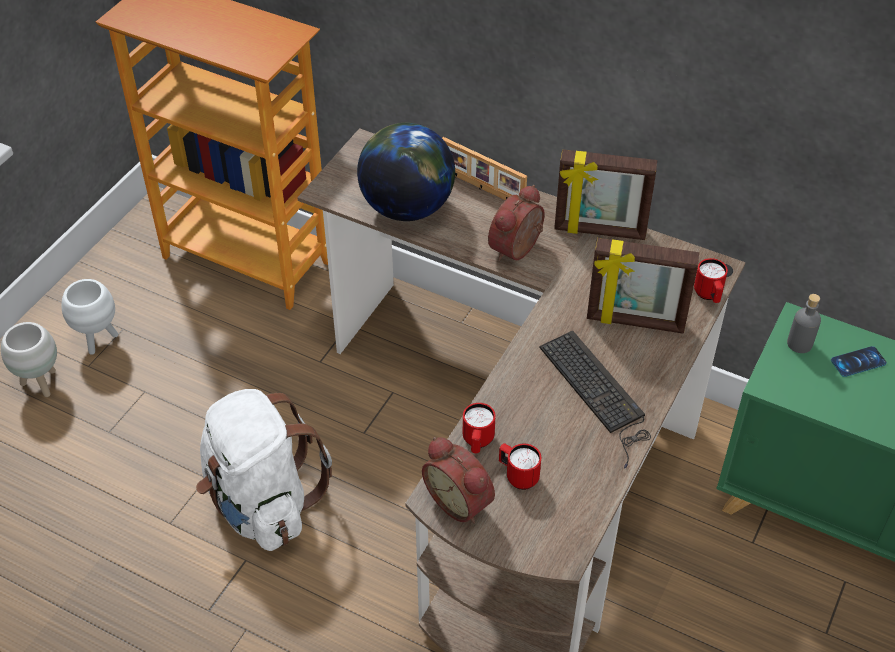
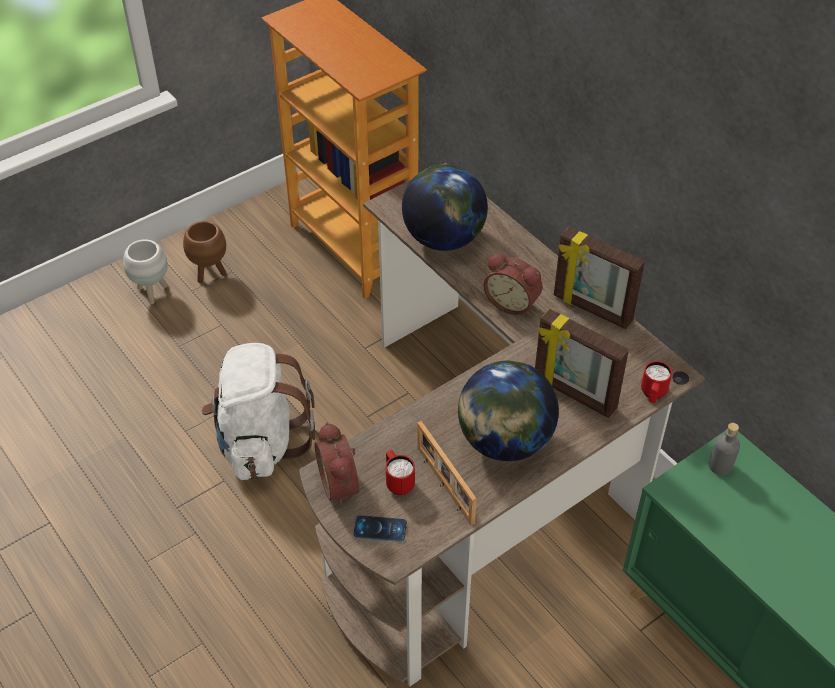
camera: 25 degrees right, 0 degrees up
white planter [61,279,118,355] -> brown planter [183,221,227,283]
picture frame [442,137,527,200] -> picture frame moved to [417,421,477,525]
red mug [463,403,495,453] -> none
alarm clock [488,185,545,261] -> alarm clock turned 120 degrees counterclockwise [484,253,543,315]
keyboard [539,331,651,469] -> globe [458,361,559,461]
phone [831,346,887,377] -> phone moved to [353,515,407,542]

